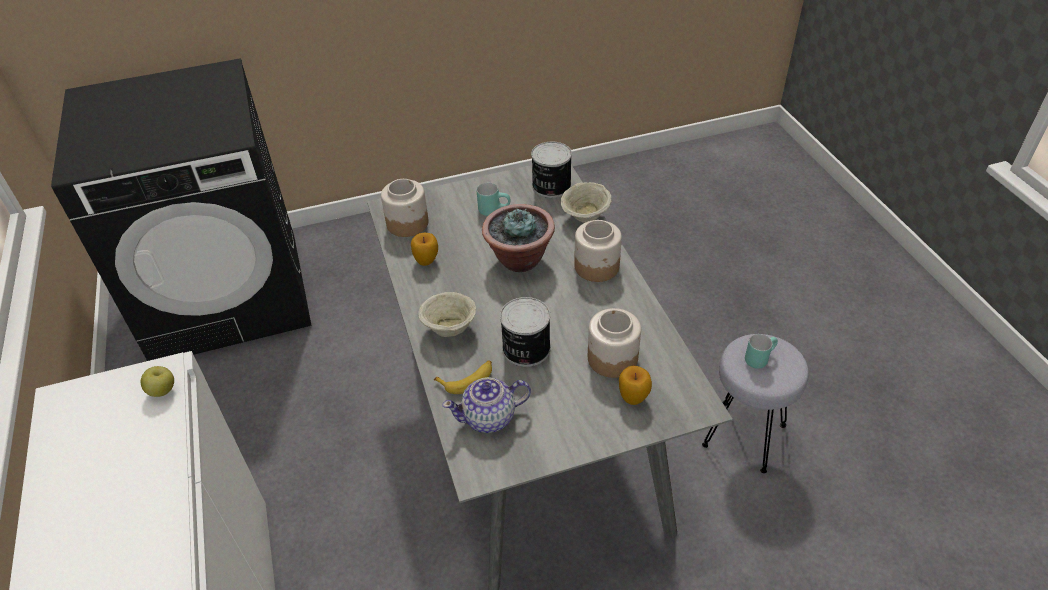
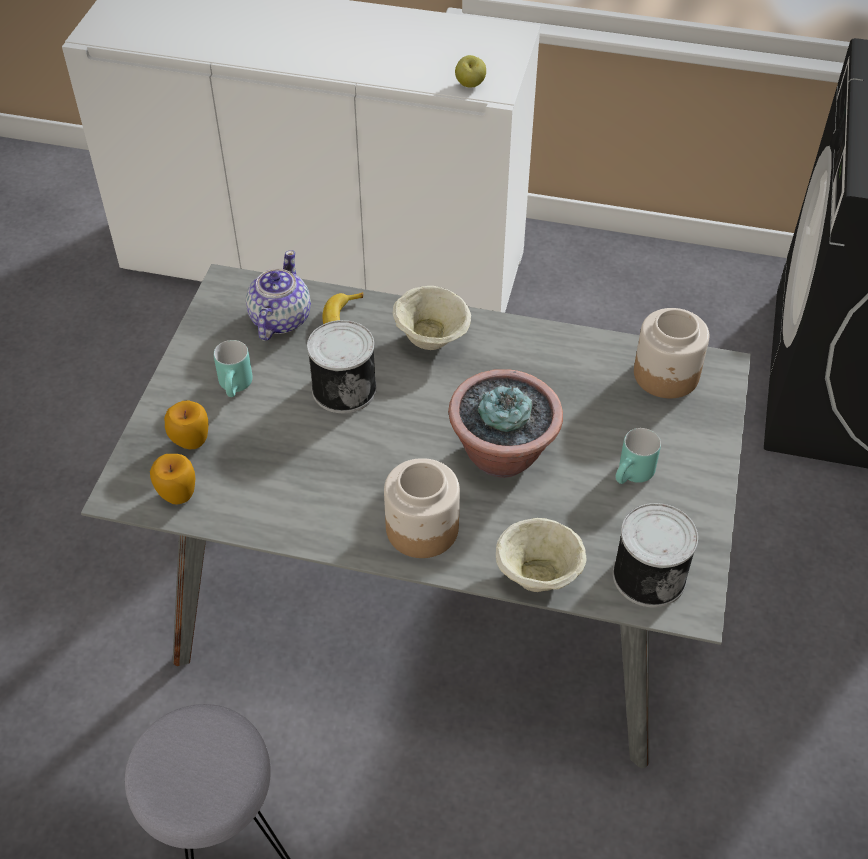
camera: 120 degrees right, 5 degrees up
apple [411,233,438,266] -> apple moved to [150,454,195,504]
jar [588,308,641,378] -> none
turquoise mug [745,334,778,369] -> turquoise mug moved to [214,340,253,397]

